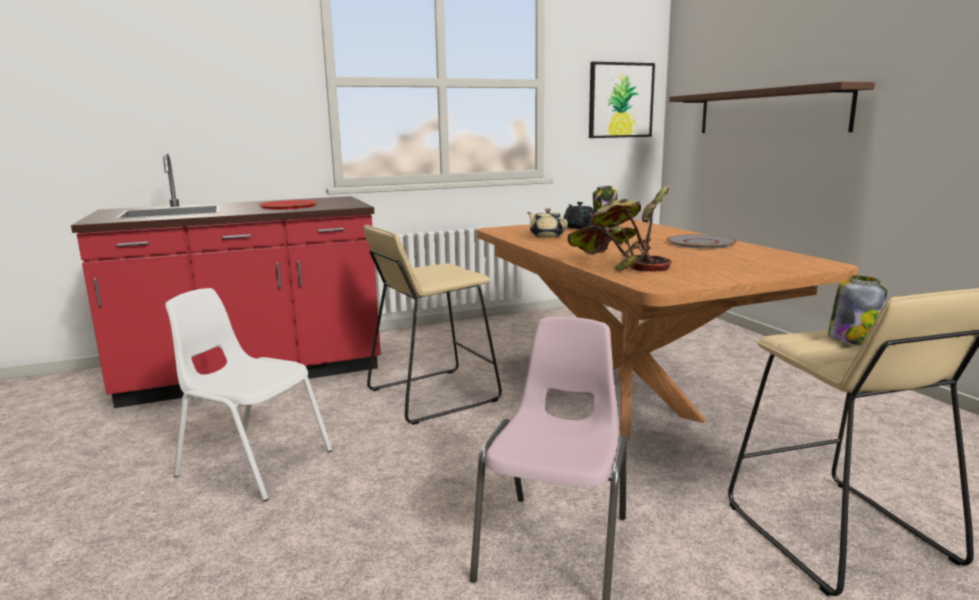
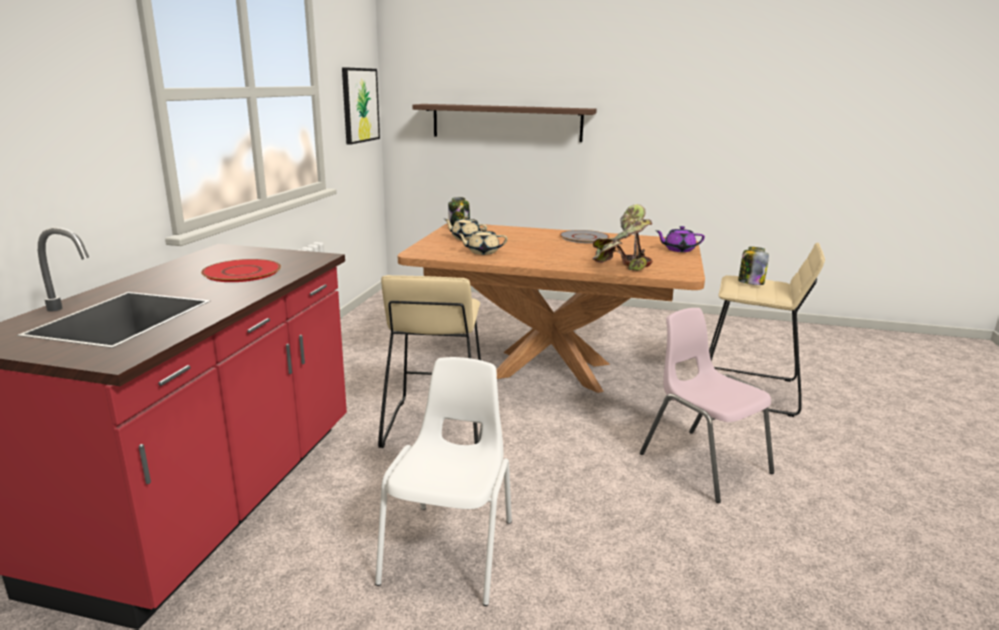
camera: 55 degrees left, 5 degrees up
white chair [165,288,332,501] -> white chair turned 135 degrees clockwise [375,357,512,606]
black teapot [563,202,594,229] -> beige teapot [444,216,487,241]
none -> purple teapot [656,226,705,252]

